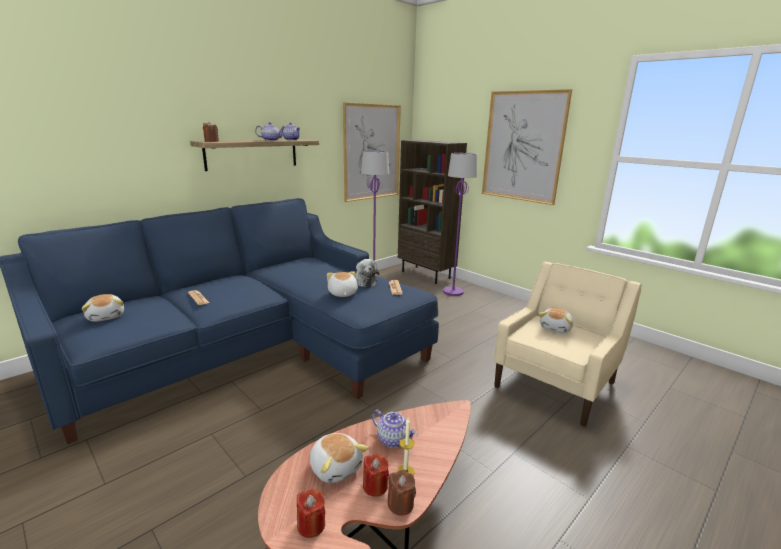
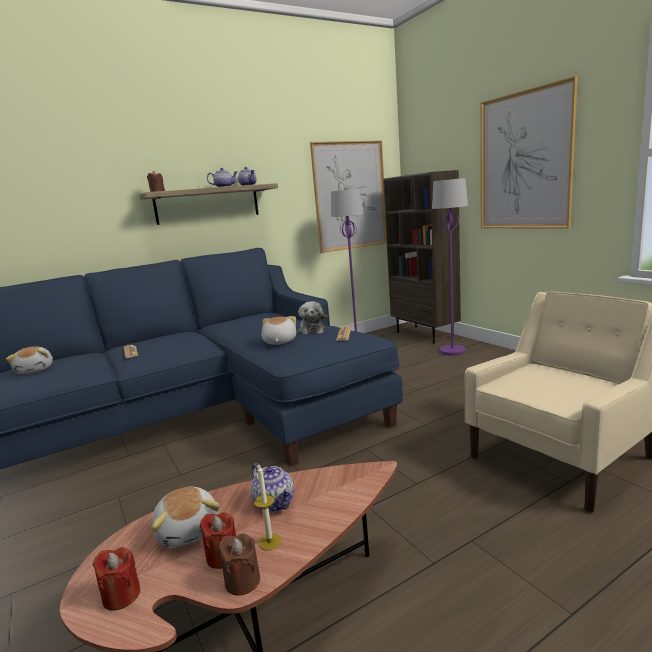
camera: 15 degrees right, 5 degrees down
plush toy [539,308,573,333] -> none

